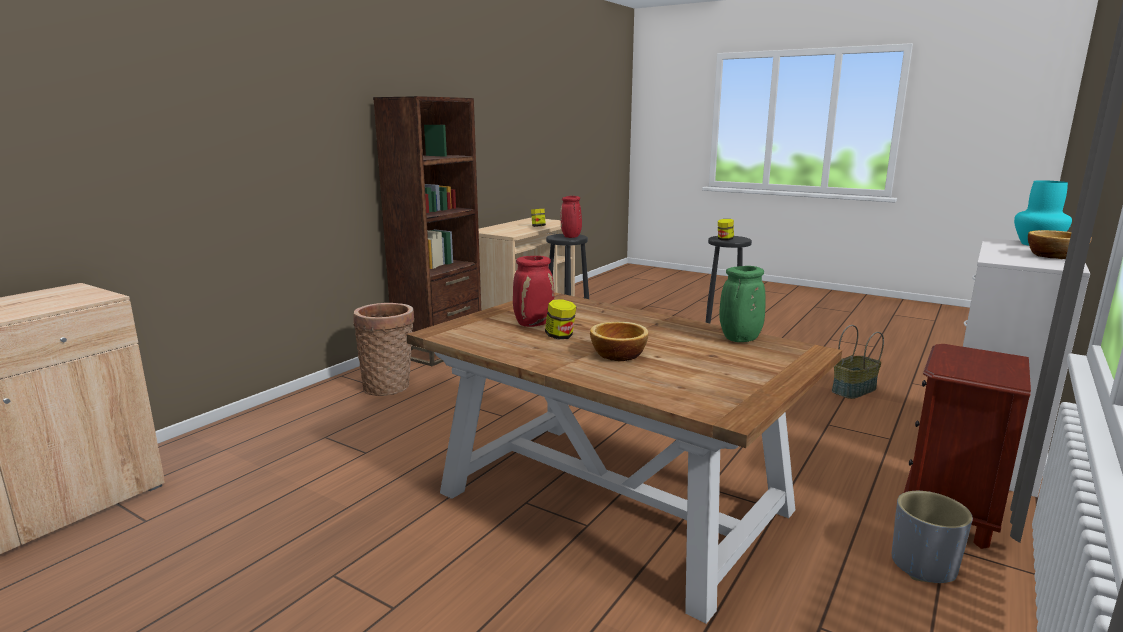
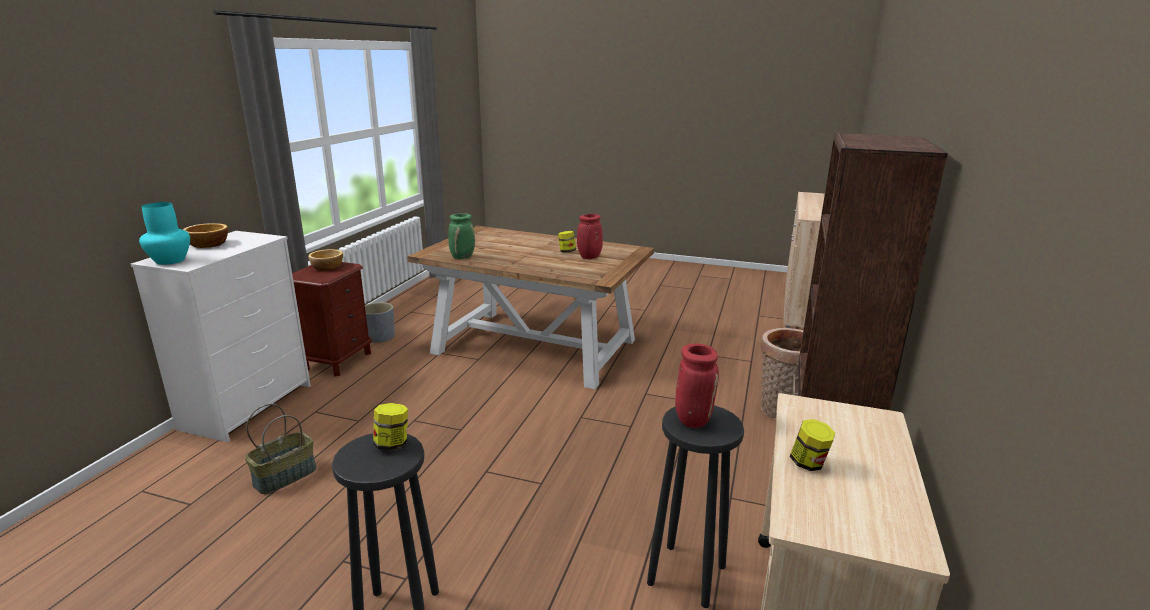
camera: 165 degrees right, 5 degrees up
bowl [590,321,649,361] -> bowl moved to [308,249,343,271]

